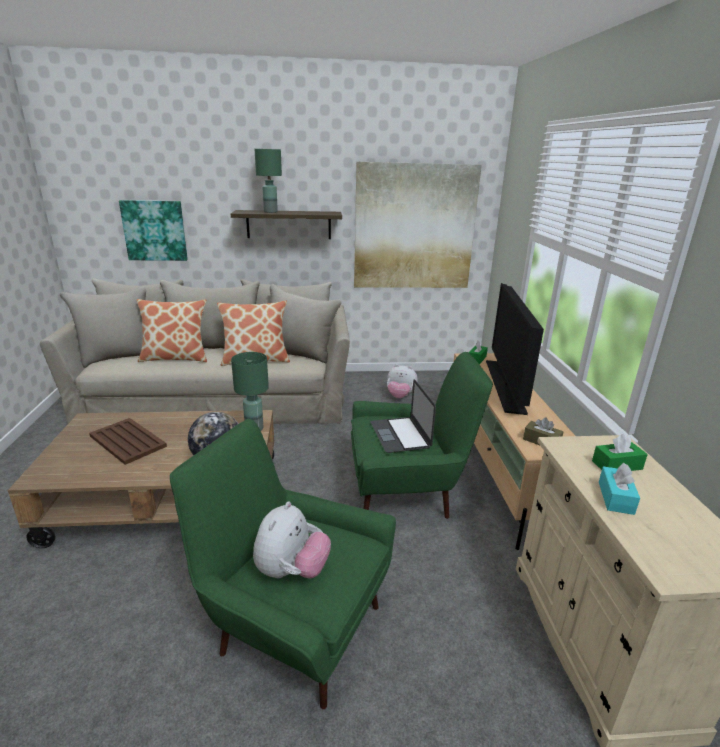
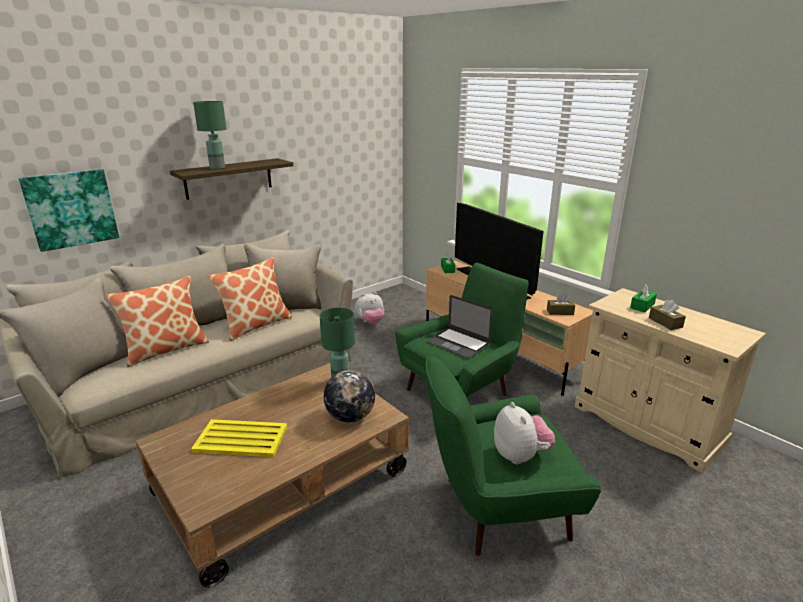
camera: 35 degrees left, 0 degrees up
brown tray [89,418,167,465] -> yellow tray [191,419,287,457]
picture [354,162,482,288] -> none
turquoise tissue box [599,463,640,515] -> brown tissue box [649,300,686,330]

